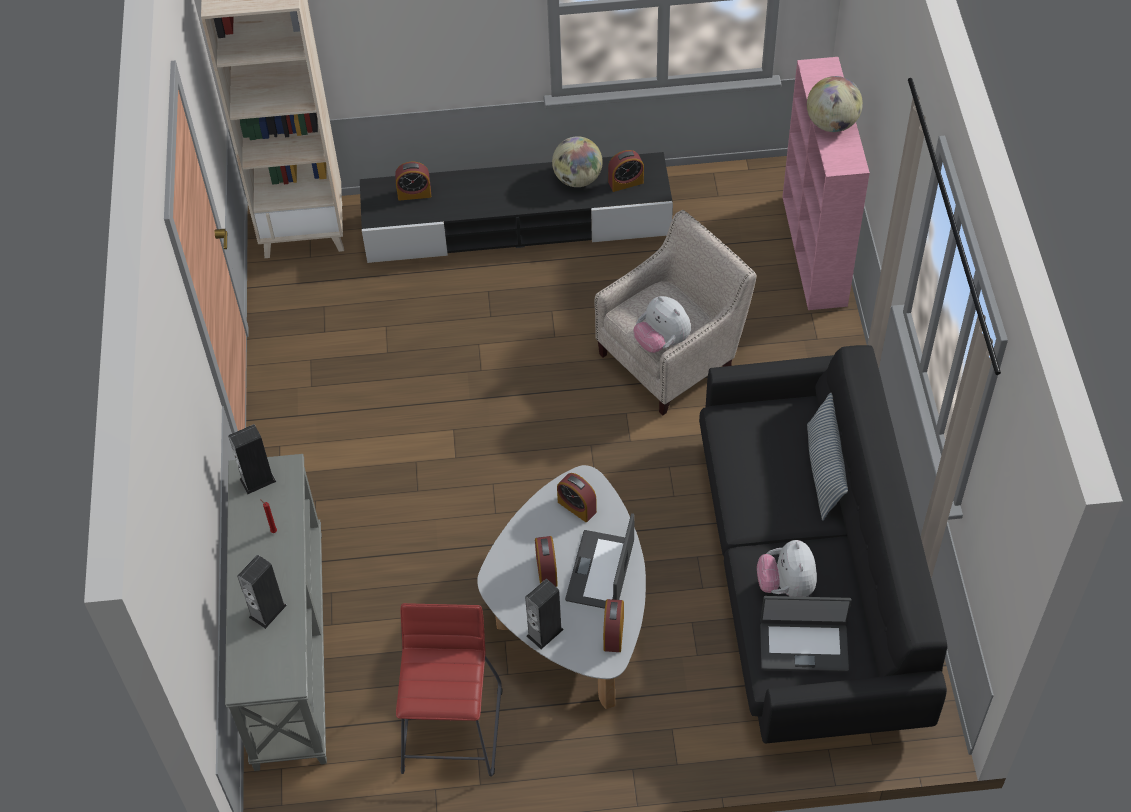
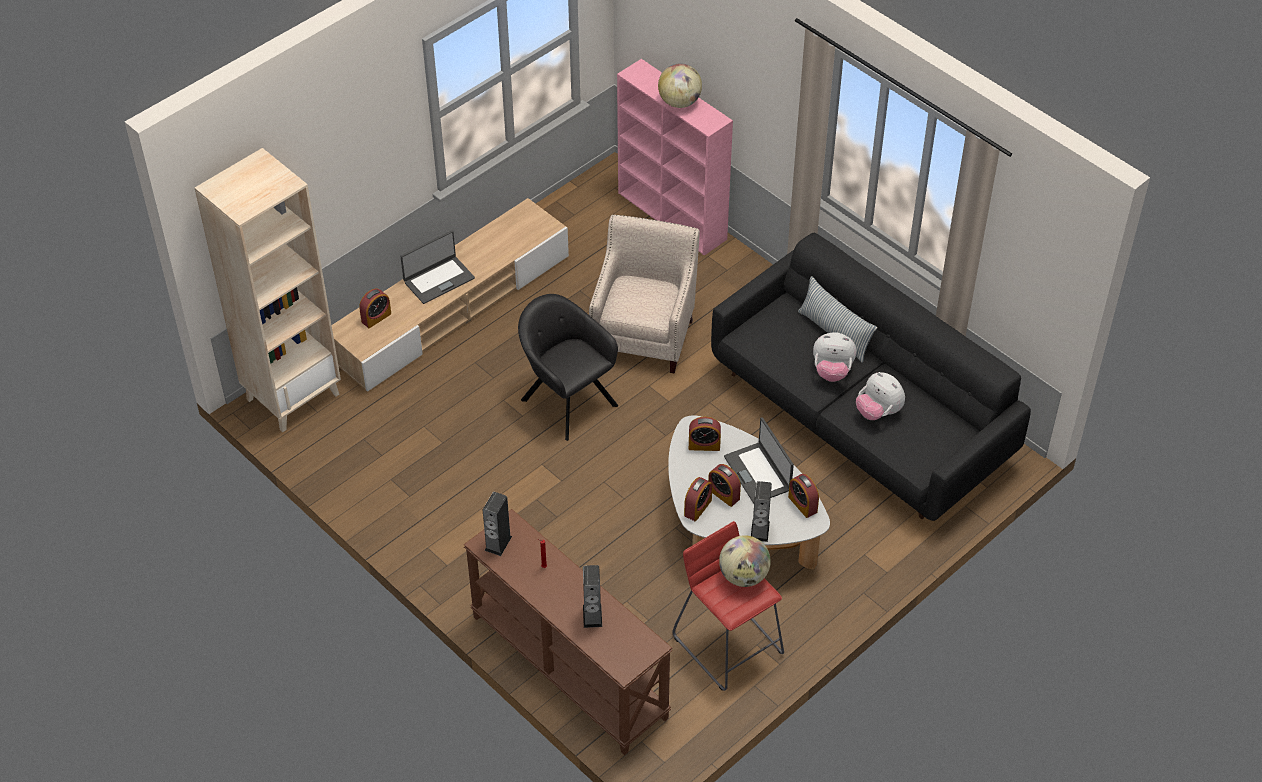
camera: 40 degrees left, 5 degrees down
grey console table [225,454,327,771] -> brown console table [464,509,672,755]
black tv stand [360,152,673,263] -> beige tv stand [332,198,569,392]
globe [552,136,603,187] -> globe moved to [719,535,771,587]
alarm clock [608,150,644,192] -> alarm clock moved to [684,477,712,521]
plush toy [634,296,691,353] -> plush toy moved to [813,332,857,382]
laptop [760,596,852,672] -> laptop moved to [400,231,475,304]
none -> black armchair [518,294,618,441]

